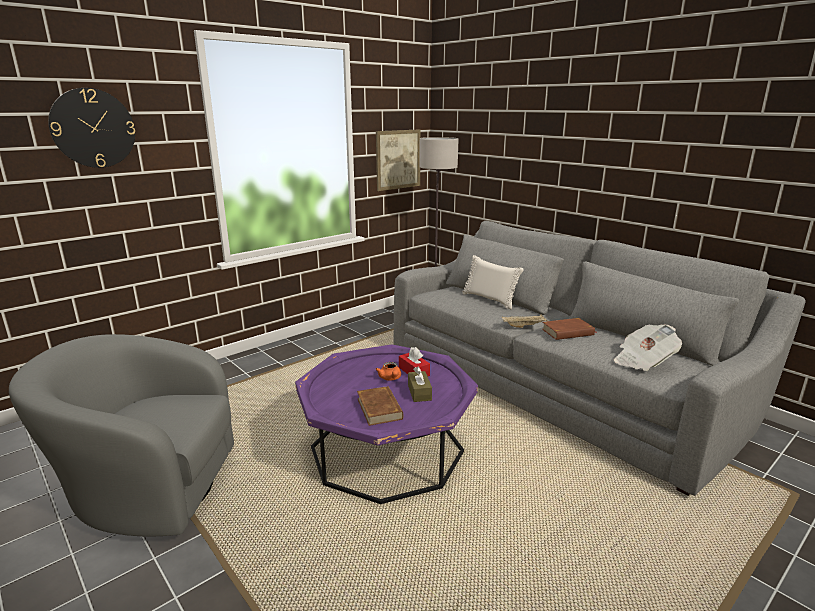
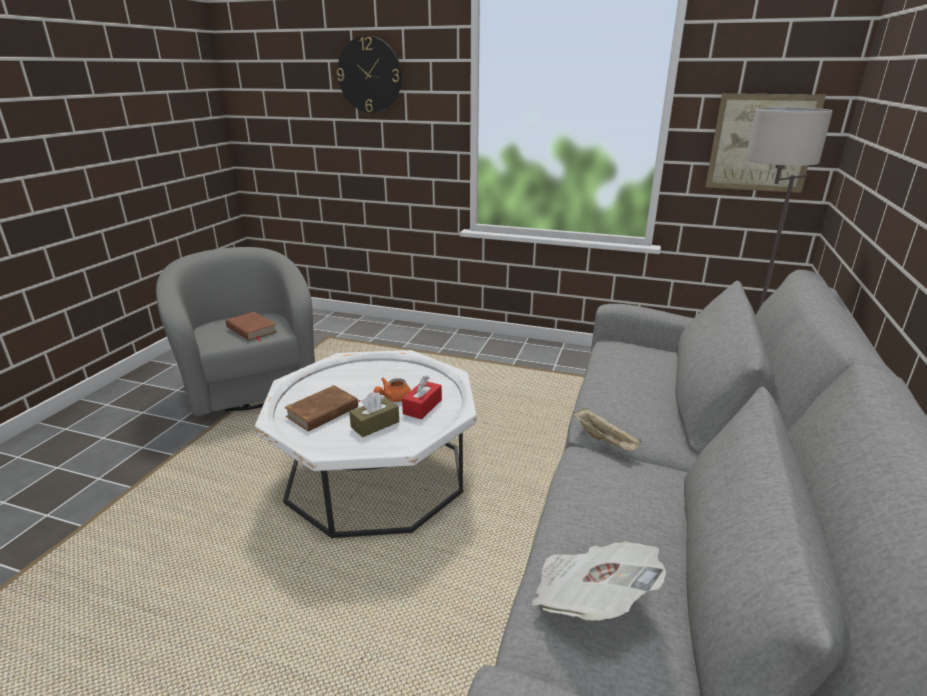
camera: 60 degrees right, 5 degrees up
purple coffee table [295,345,478,504] -> white coffee table [255,350,477,538]
white pillow [462,255,524,309] -> none
brown book [542,318,597,340] -> brown book moved to [226,312,278,342]

